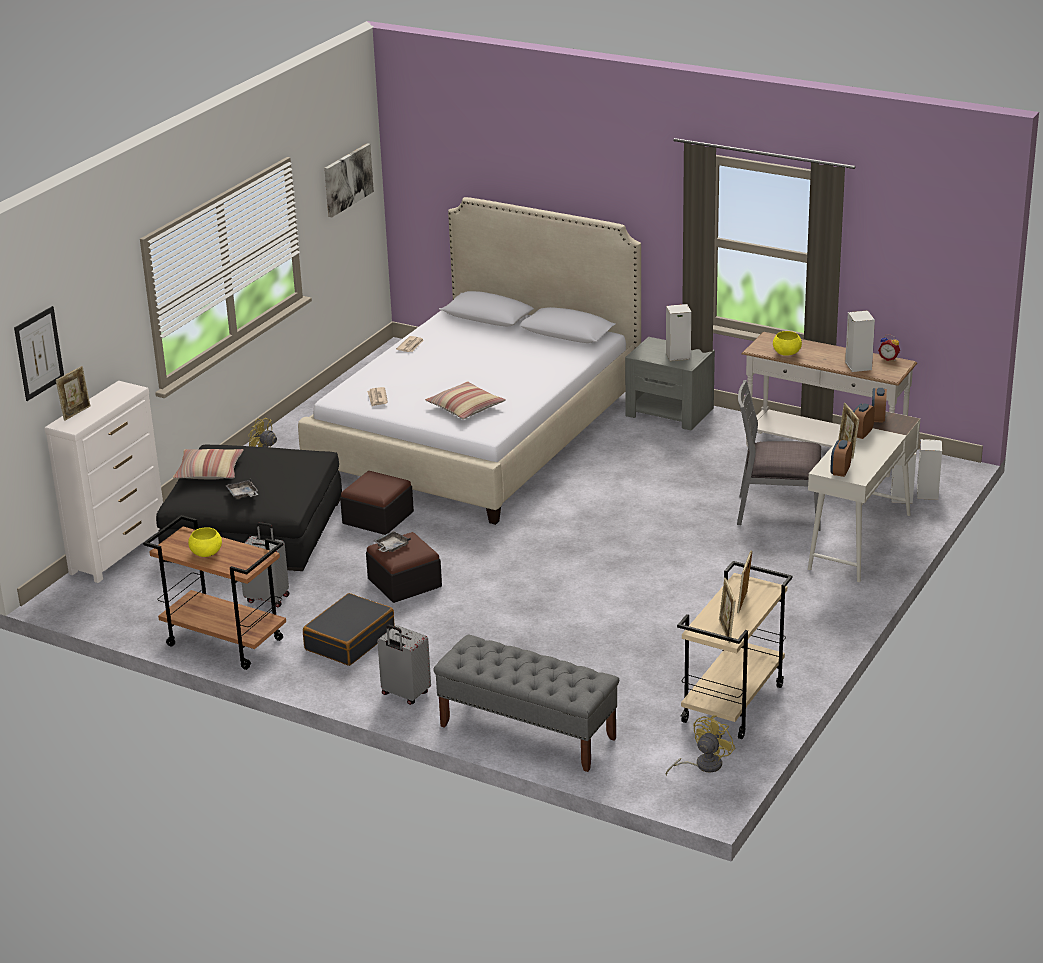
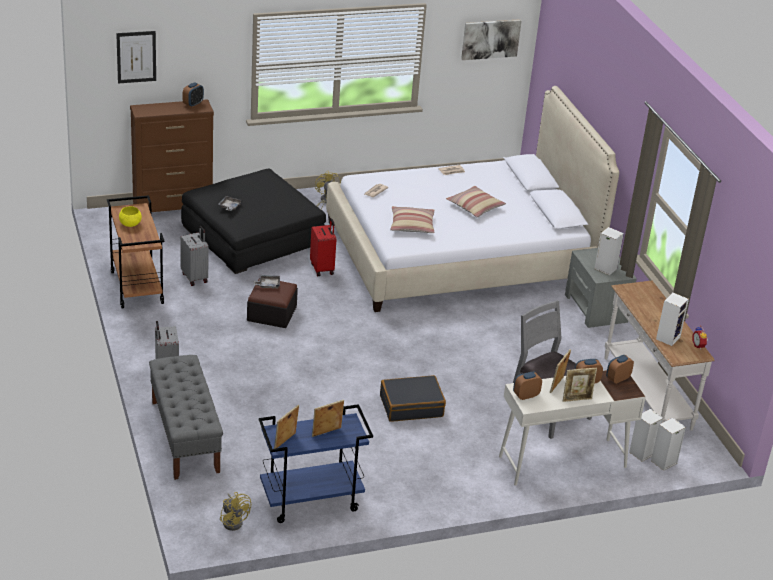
camera: 40 degrees right, 5 degrees up
white dresser [45,381,163,583] -> brown dresser [130,99,214,212]
picture frame [56,366,90,421] -> picture frame moved to [563,368,597,402]
pillow [173,449,244,480] -> pillow moved to [446,186,506,218]
black suitcase [303,593,395,666] -> black suitcase moved to [380,375,446,422]
ottoman [340,471,414,535] -> red suitcase [310,218,336,276]
yellow fan [666,715,736,776] -> yellow fan turned 60 degrees clockwise [220,492,251,531]
beige cart [677,561,792,739] -> blue cart [259,404,373,523]
yellow bowl [773,331,802,356] -> none
none -> alarm clock [183,83,204,107]

